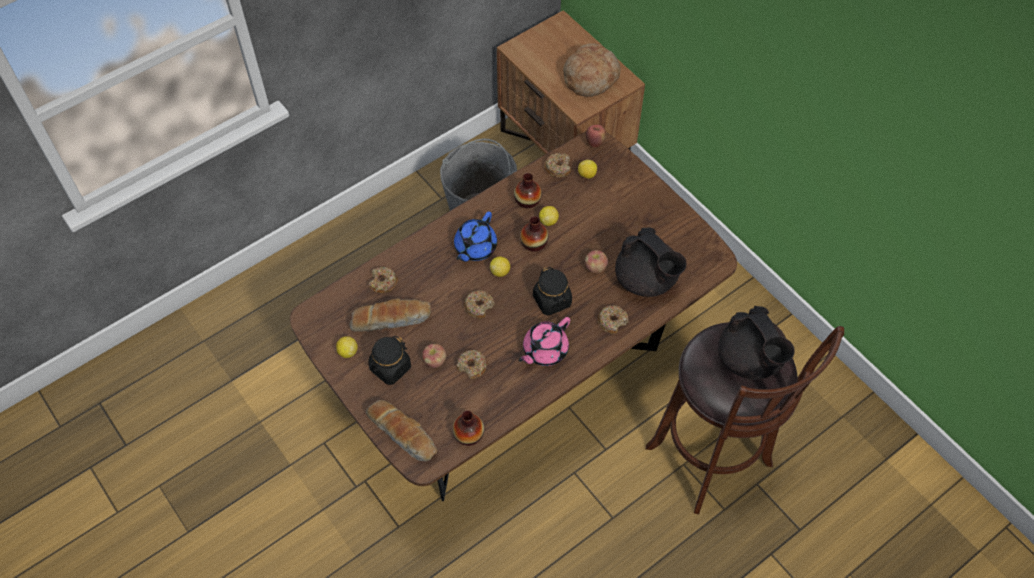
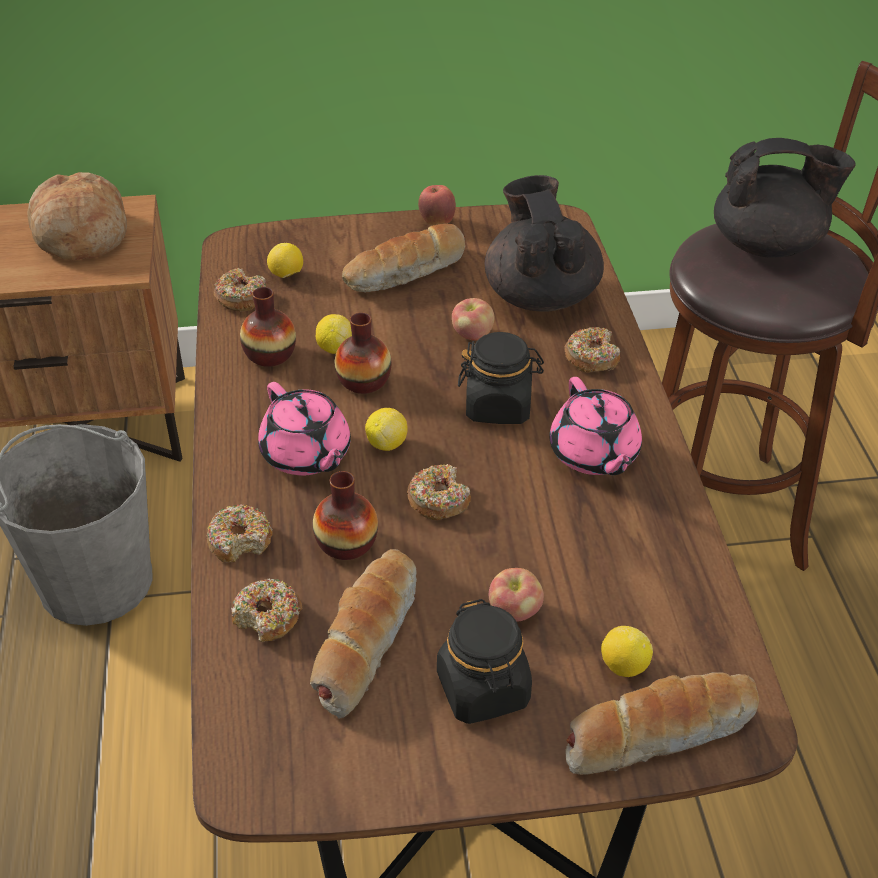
camera: 60 degrees left, 15 degrees down
lemon [336,336,358,358] -> lemon moved to [601,626,653,677]
vase [453,410,484,446] -> vase moved to [313,471,378,560]
blue teapot [454,211,497,262] -> pink teapot [258,382,351,475]
donut [457,350,488,379] -> donut moved to [207,504,273,563]
apple [586,124,606,147] -> apple moved to [418,185,456,226]
black teapot [615,227,687,297] -> black teapot turned 90 degrees counterclockwise [485,175,604,312]
none -> bread [342,224,465,293]

